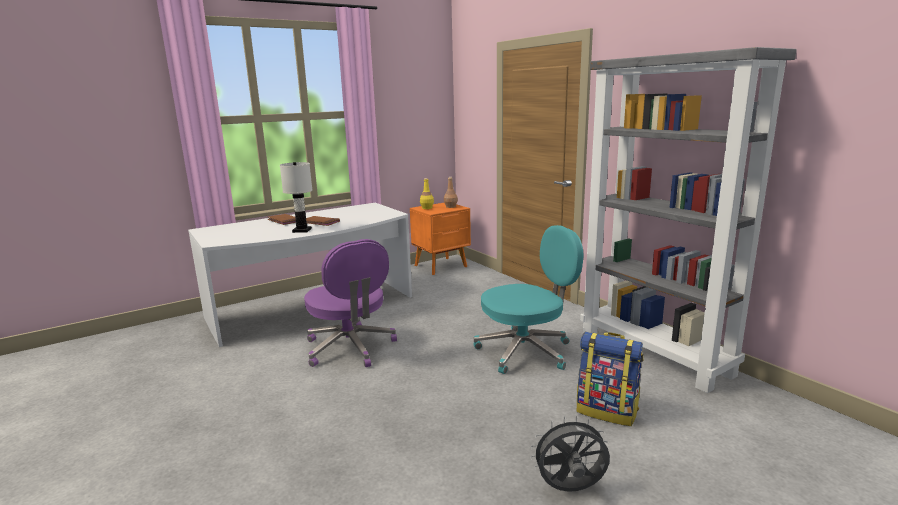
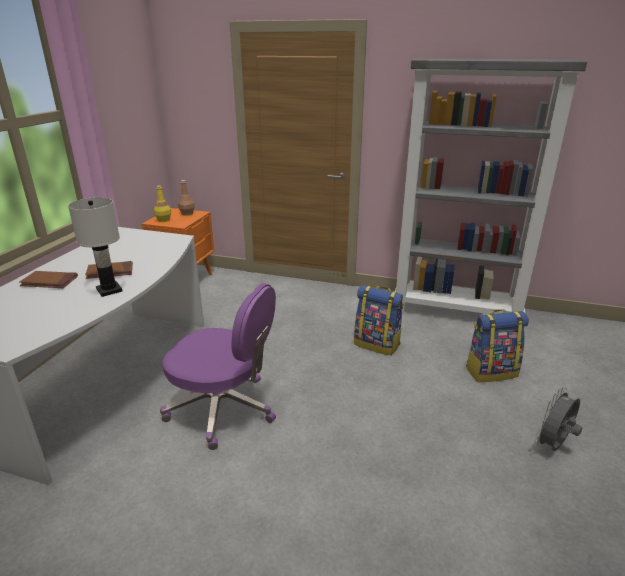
camera: 40 degrees left, 10 degrees up
turquoise office chair [473,225,583,374] -> backpack [354,285,404,356]

